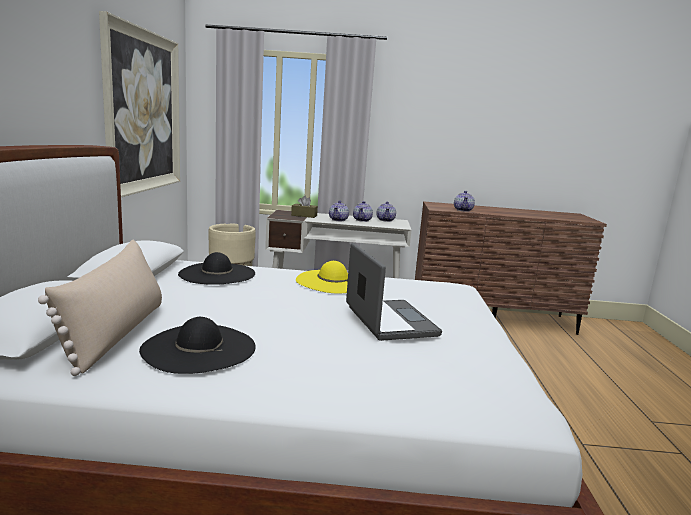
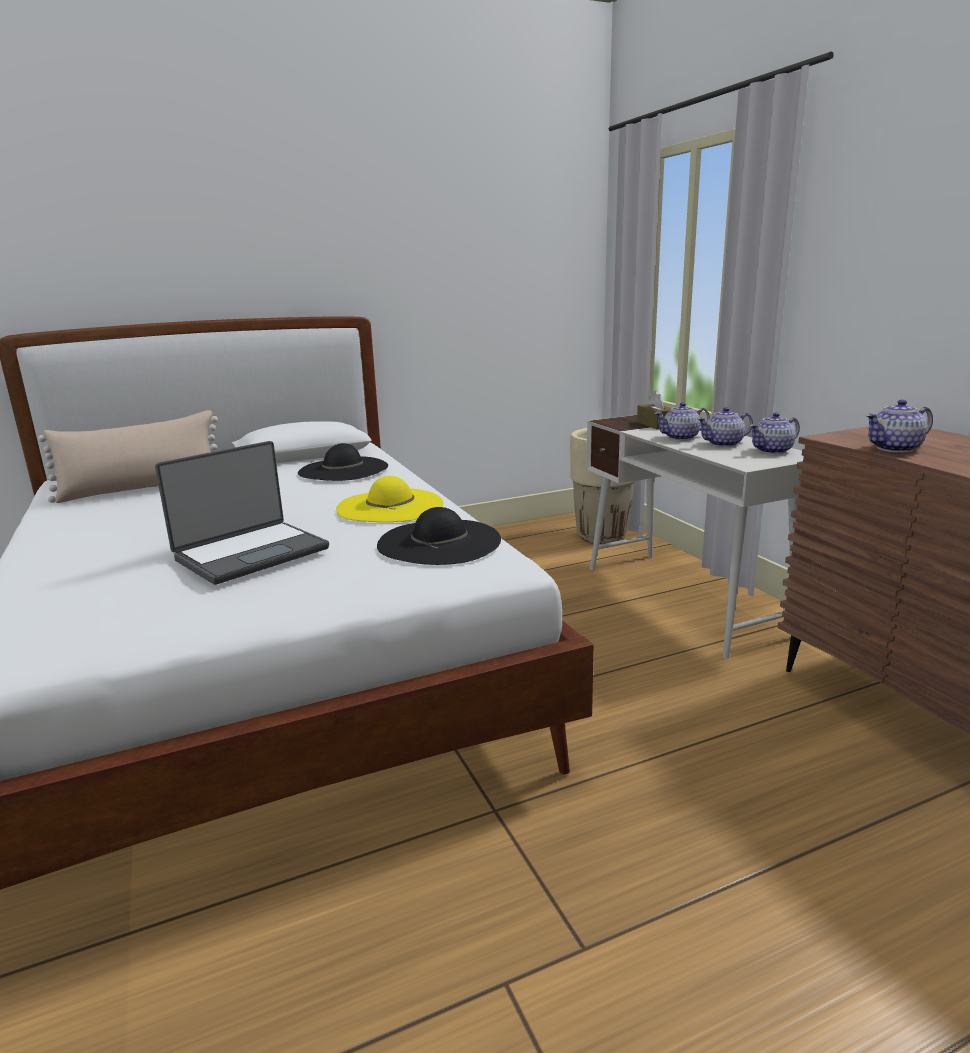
camera: 65 degrees right, 5 degrees up
picture [99,11,180,197] -> none
black hat [139,317,256,374] -> black hat moved to [377,507,501,565]

